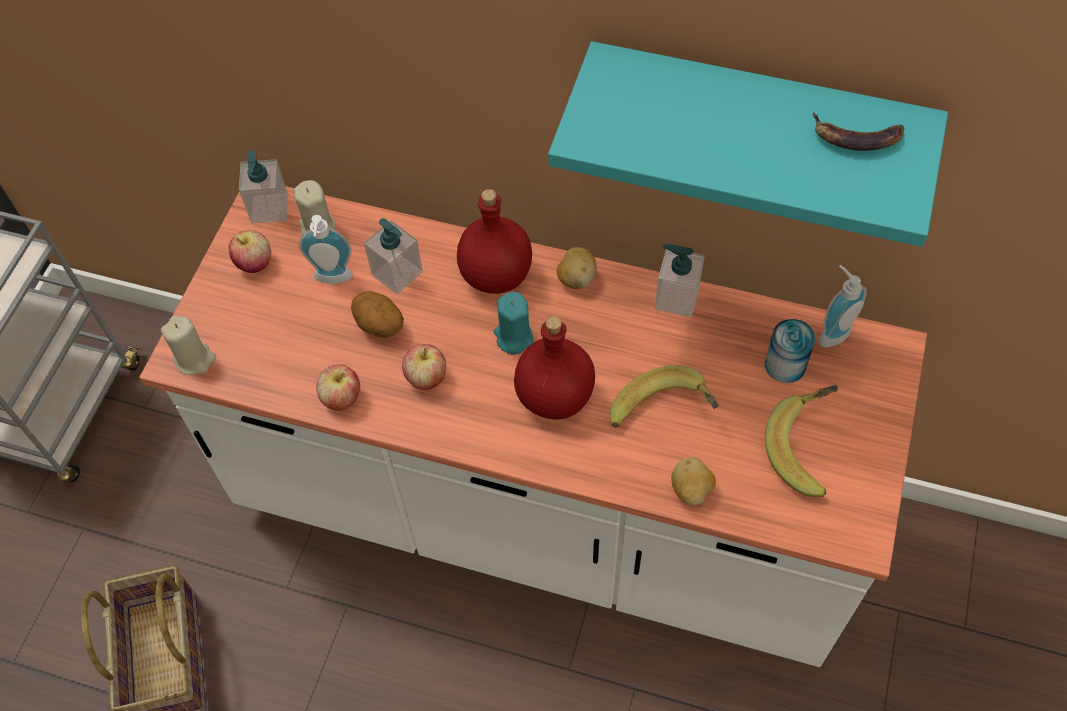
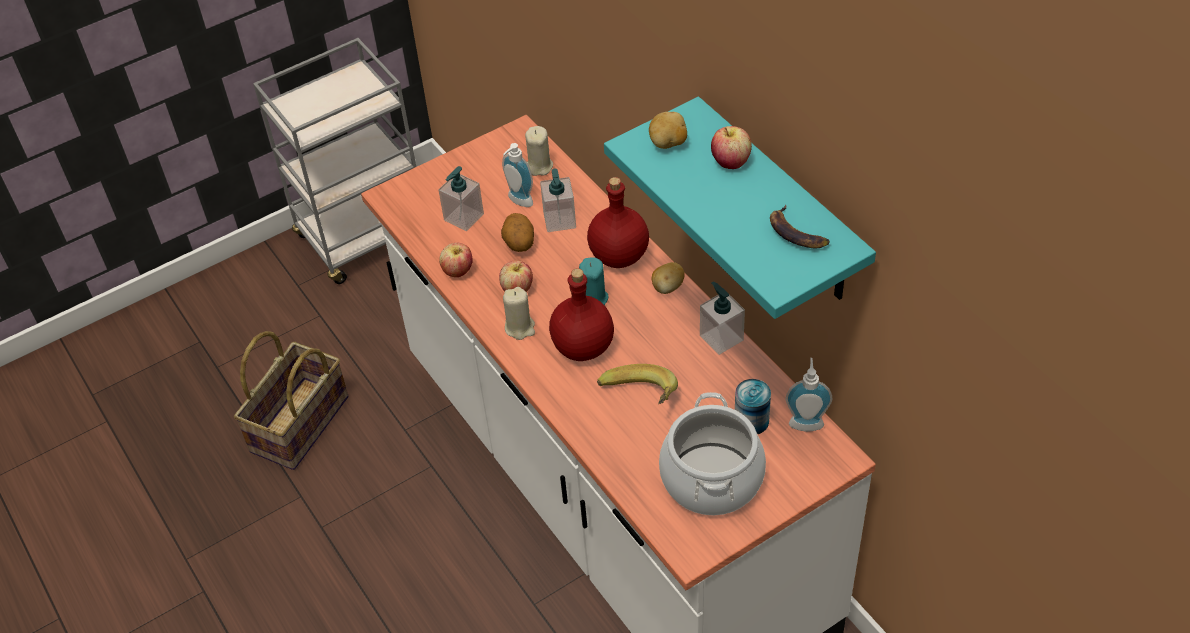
camera: 40 degrees right, 10 degrees down
beige candle [161,316,216,375] -> beige candle moved to [503,287,535,340]
apple [228,230,271,273] -> apple moved to [711,126,752,169]
soap dispenser [239,150,288,223] -> soap dispenser moved to [439,166,484,231]
potato [671,457,716,506] -> potato moved to [649,112,687,149]
banana [765,385,838,497] -> cooking pot [659,392,766,516]

